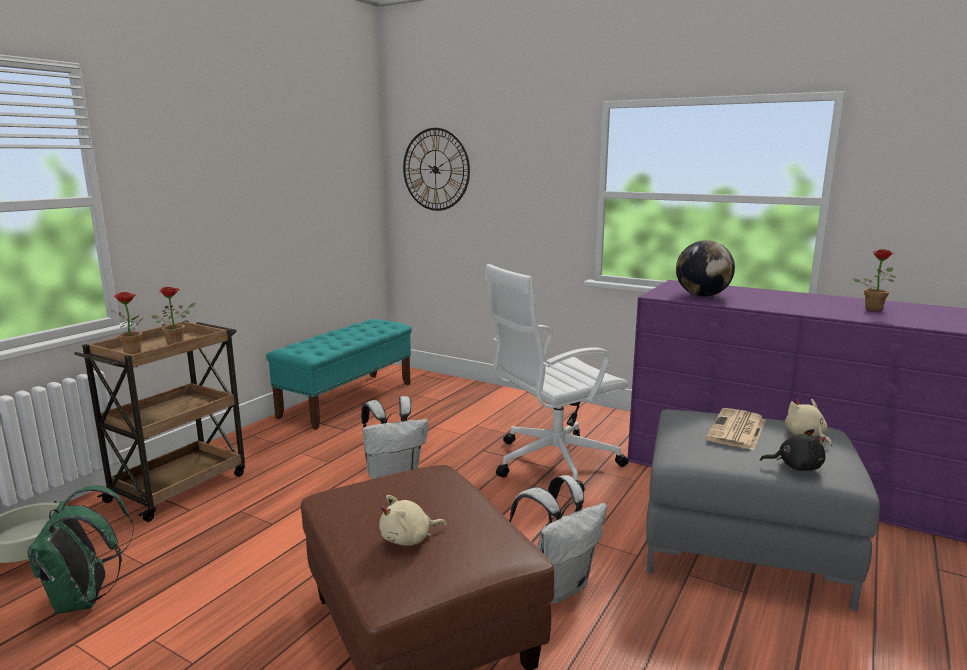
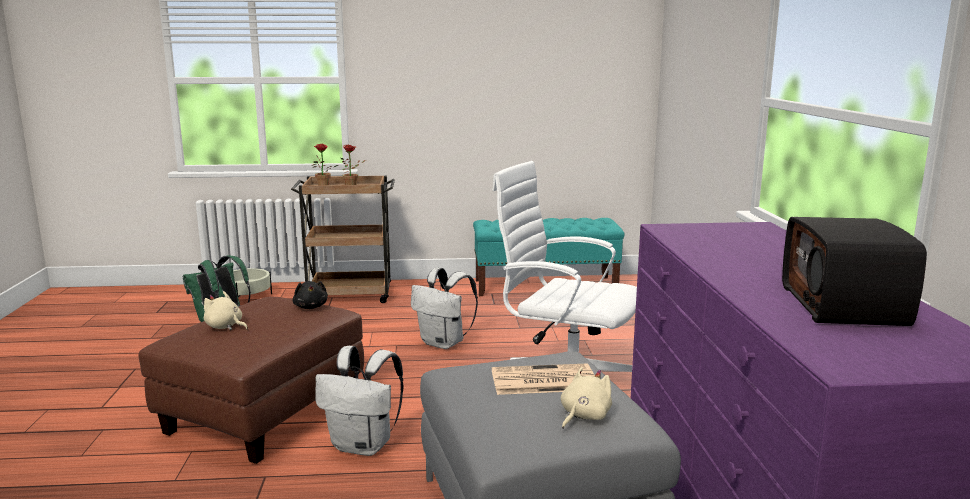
camera: 55 degrees right, 0 degrees up
wall clock [403,128,470,211] -> none
globe [676,240,735,297] -> none
black plush toy [760,429,826,471] -> black plush toy moved to [292,281,328,309]
potted plant [853,249,896,311] -> radio [782,217,927,326]

